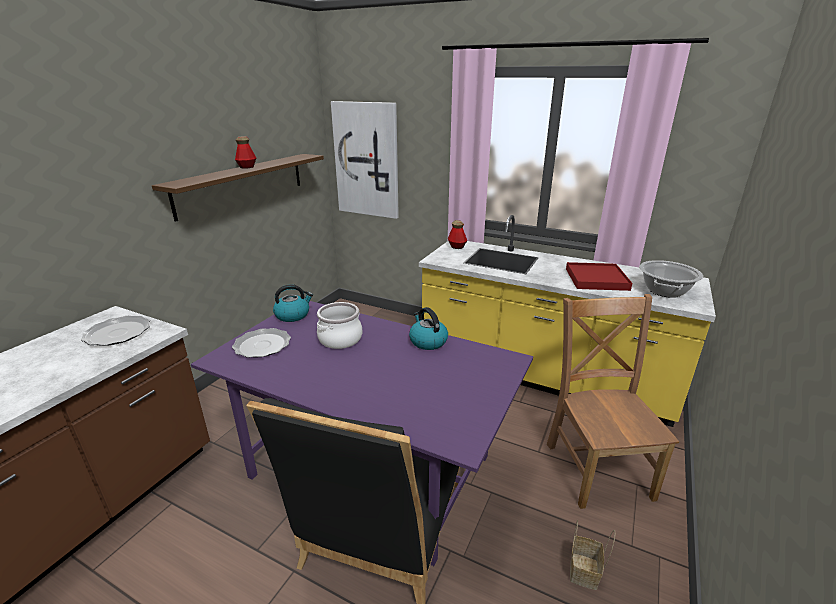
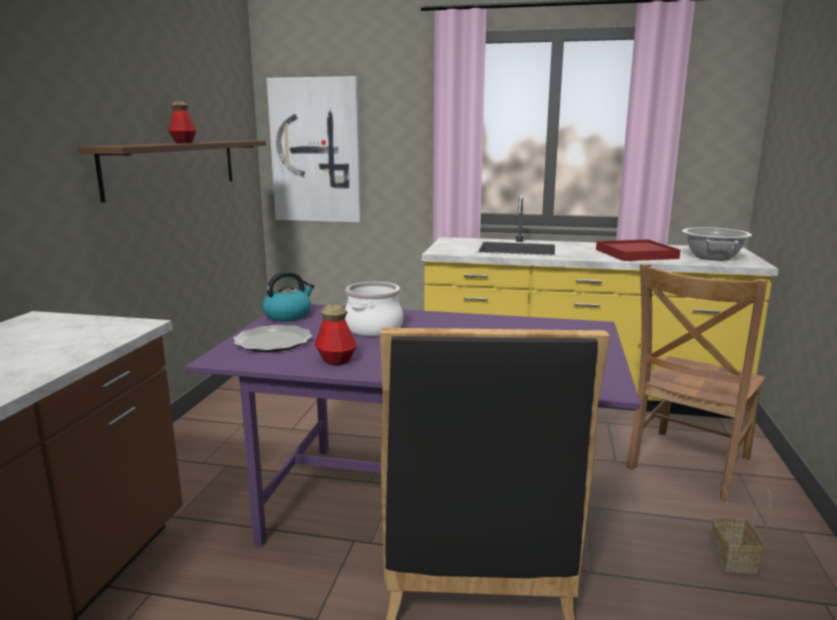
camera: 15 degrees left, 10 degrees down
plate [81,316,150,346] -> none
kettle [409,307,448,350] -> none
bottle [448,220,467,249] -> bottle moved to [314,305,357,365]
brown chair [547,294,679,509] -> brown chair turned 120 degrees counterclockwise [626,263,767,501]

